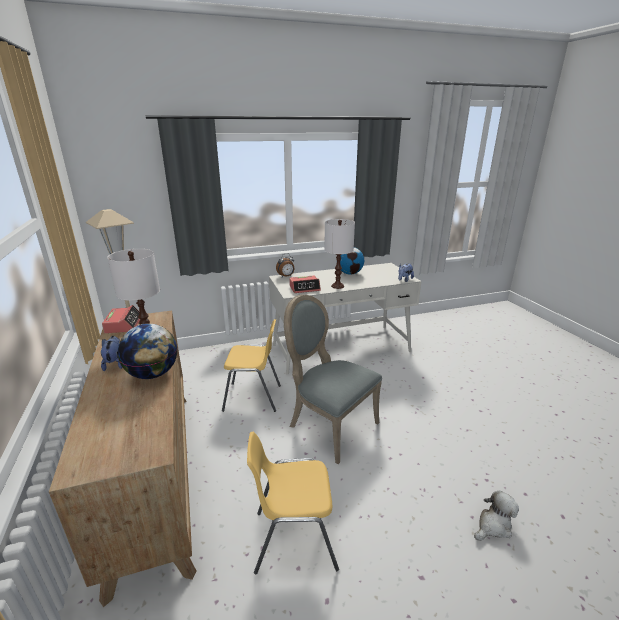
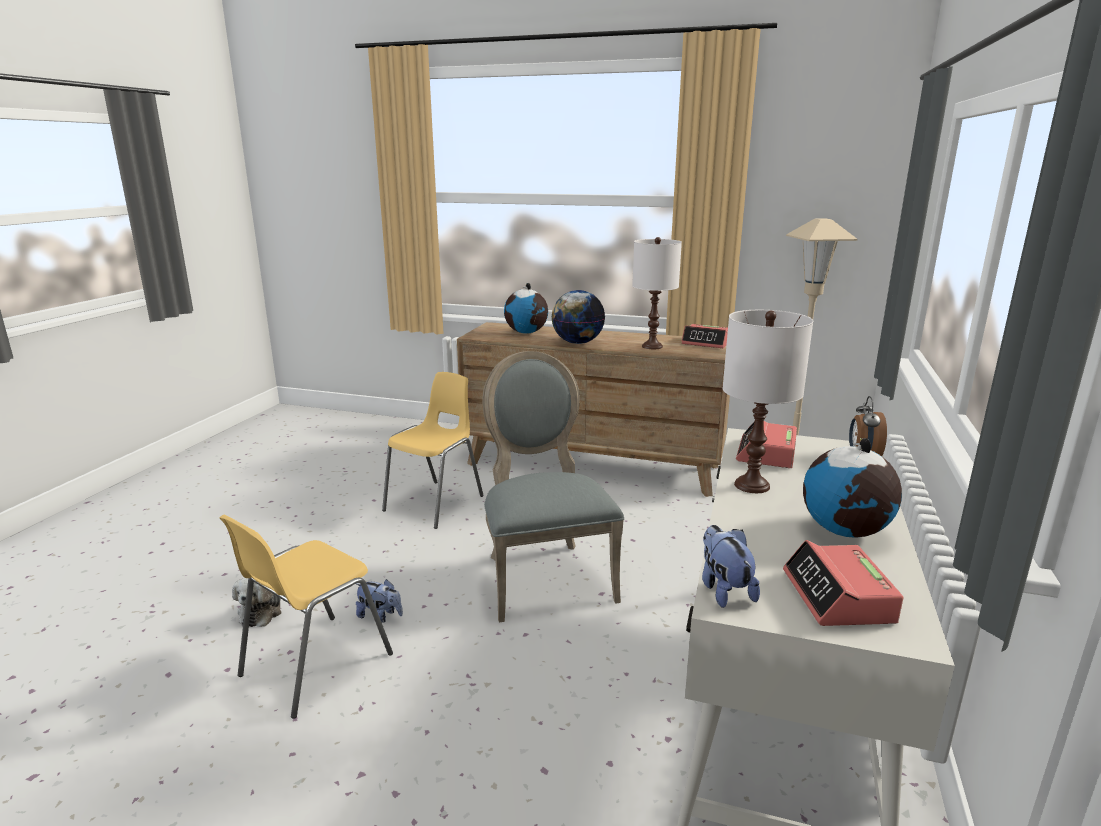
camera: 125 degrees right, 5 degrees down
plush toy [101,336,123,371] -> plush toy moved to [356,579,403,623]
yellow chair [222,319,281,412] -> yellow chair moved to [219,515,393,719]
grey chair [284,295,382,464] -> grey chair turned 90 degrees counterclockwise [483,351,624,623]
none -> globe [504,283,548,334]
none -> alarm clock [783,540,903,626]

